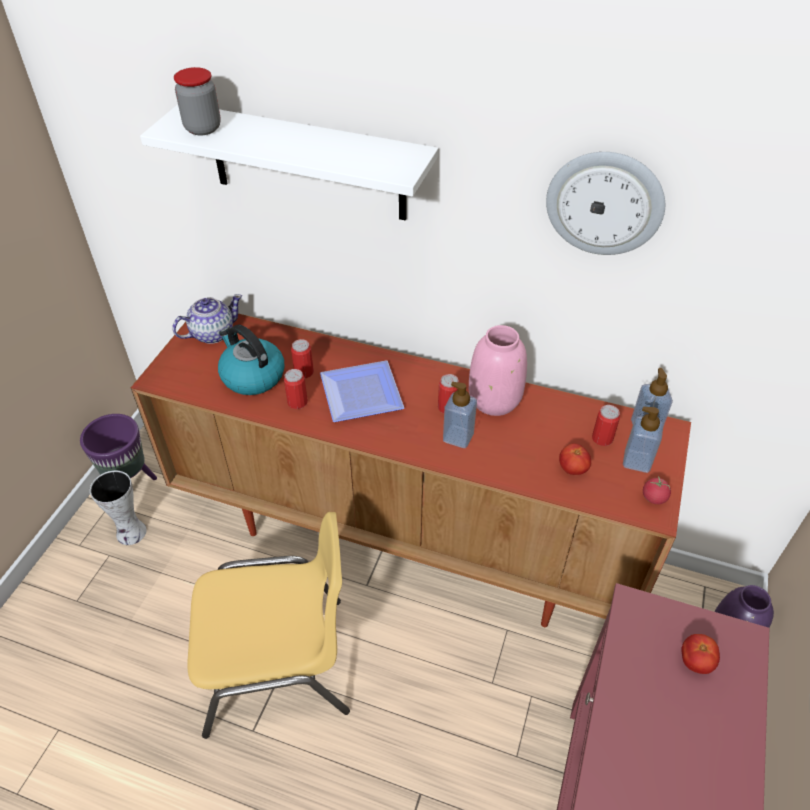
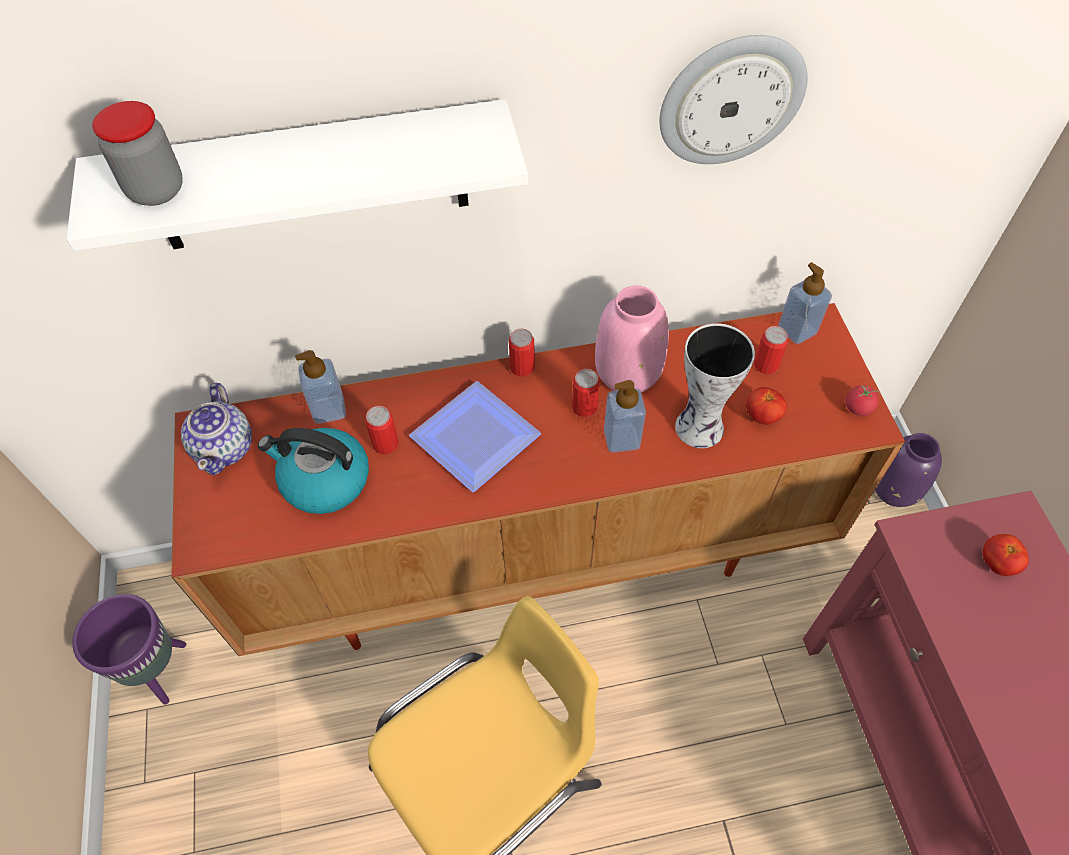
camera: 30 degrees left, 10 degrees up
vase [90,470,147,545] -> vase moved to [675,323,755,448]
teapot [172,294,242,344] -> teapot turned 150 degrees clockwise [181,383,252,475]
can [284,369,308,409] -> can moved to [509,329,535,377]
soap dispenser [623,407,663,473] -> soap dispenser moved to [295,350,346,424]

